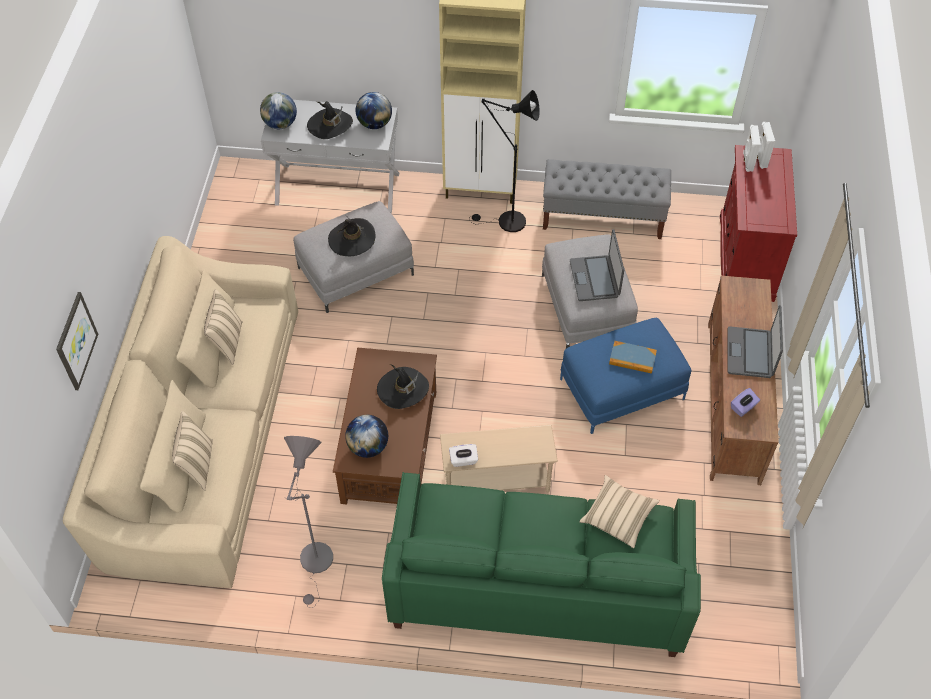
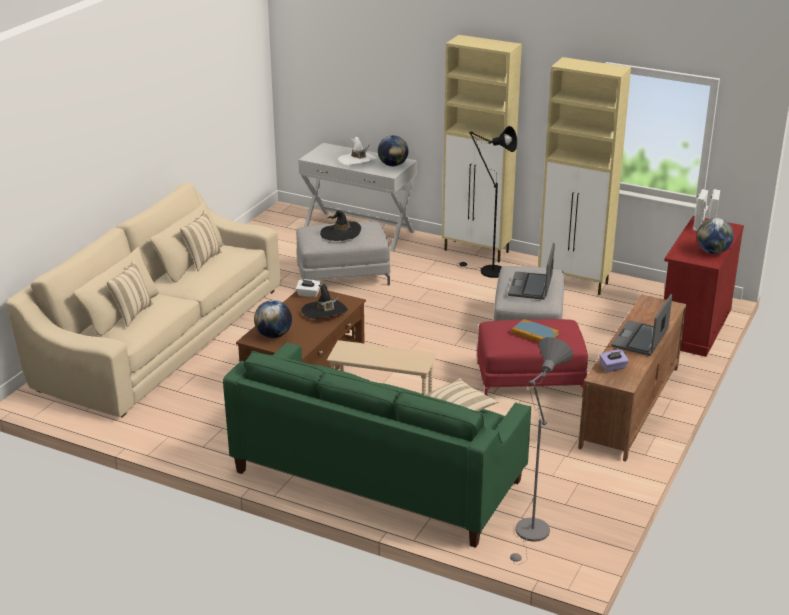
camera: 20 degrees right, 25 degrees down
picture [56,292,98,390] -> none
globe [260,92,297,129] -> globe moved to [697,218,734,254]
grey floor lamp [284,436,333,608] -> grey floor lamp moved to [510,337,573,565]
black hat [307,101,353,139] -> white hat [338,137,377,165]
white tissue box [449,444,478,467] -> white tissue box moved to [296,279,321,297]
grey bench [543,159,671,239] -> beige cabinet [539,57,631,295]
blue ottoman [560,317,692,434] -> red ottoman [477,319,588,397]

